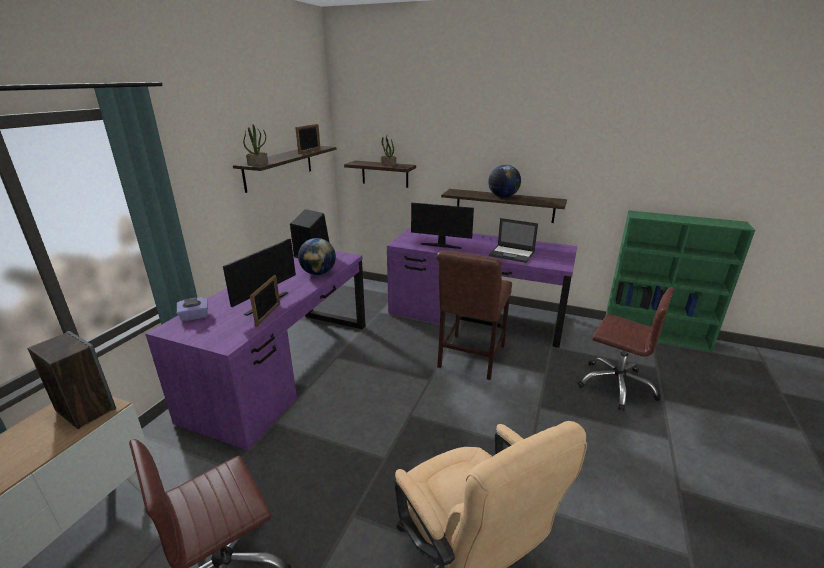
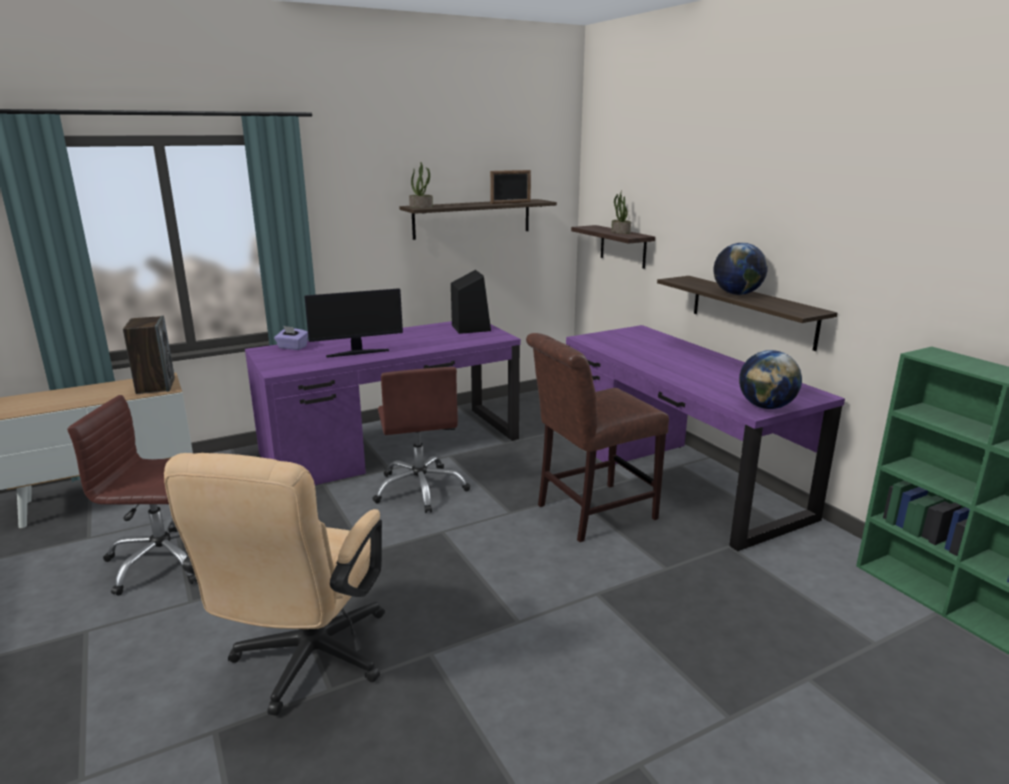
camera: 40 degrees right, 5 degrees down
picture frame [250,275,280,327] -> none
globe [298,238,336,275] -> globe moved to [739,350,802,409]
monitor [411,203,474,249] -> none
laptop [489,218,538,263] -> none
brown office chair [577,287,675,411] -> brown office chair moved to [372,367,470,513]

